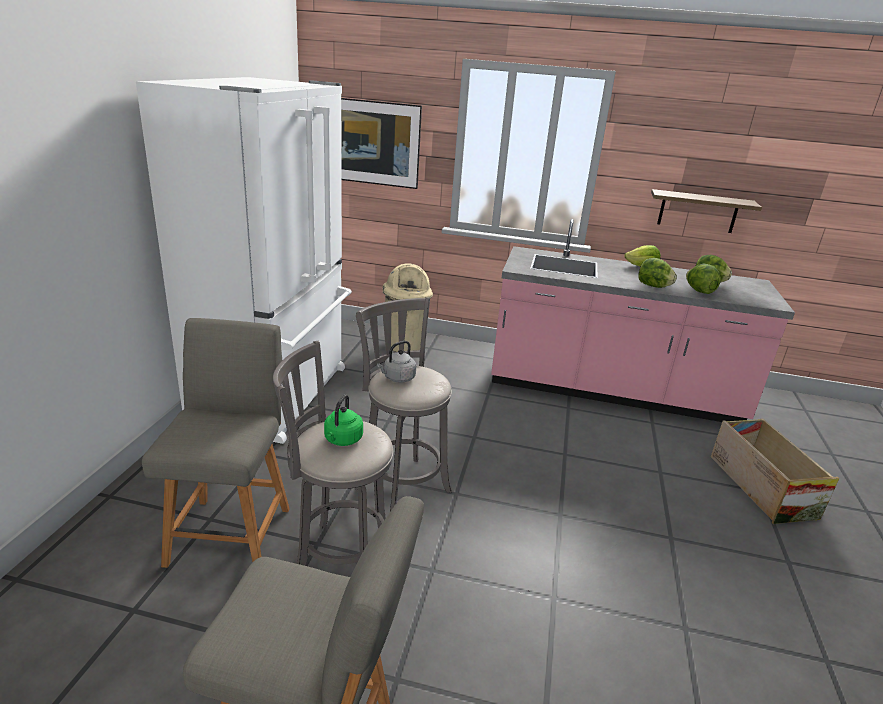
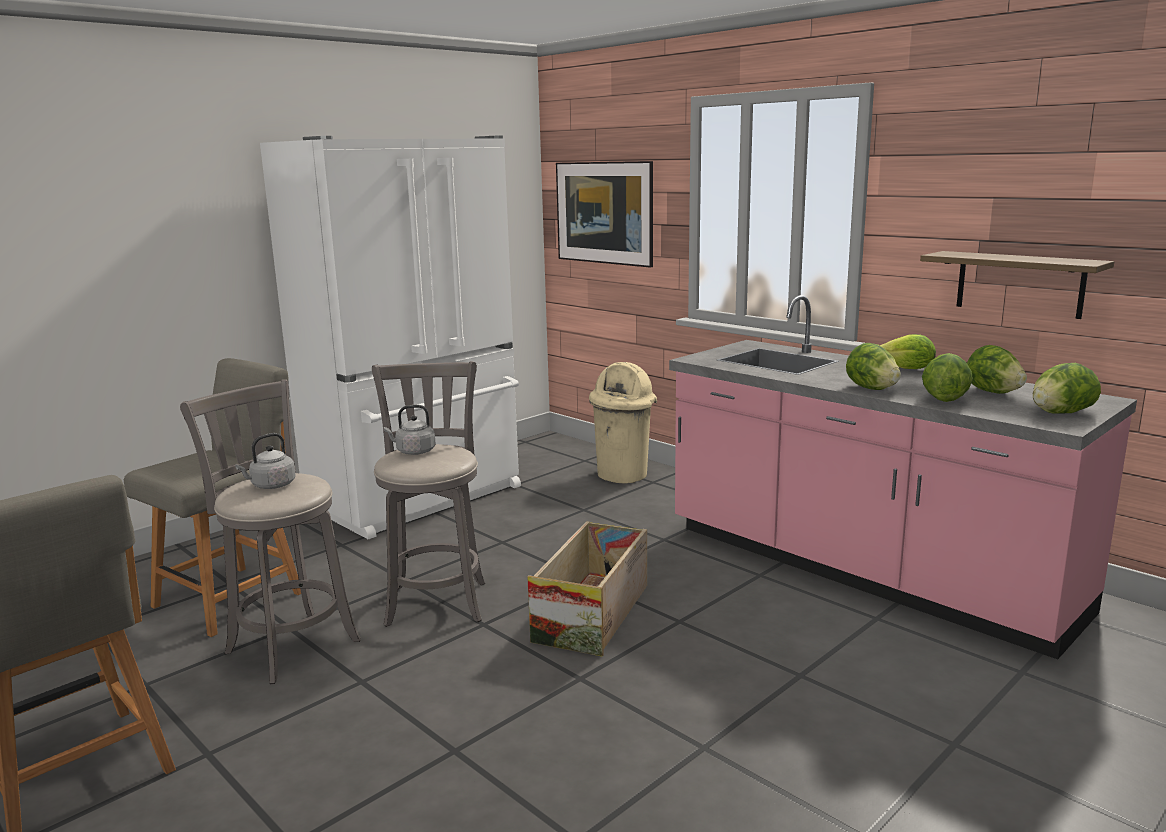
camera: 35 degrees right, 10 degrees down
green kettle [324,394,363,446] -> grey kettle [235,433,296,489]
crate [711,418,839,524] -> crate moved to [527,521,647,657]
none -> lettuce [1033,363,1101,414]

